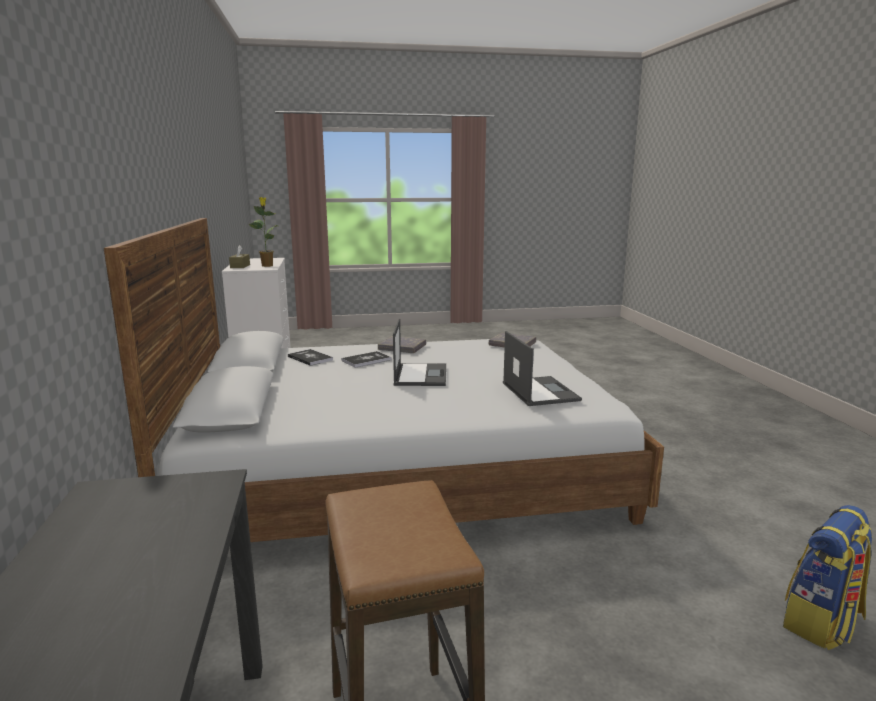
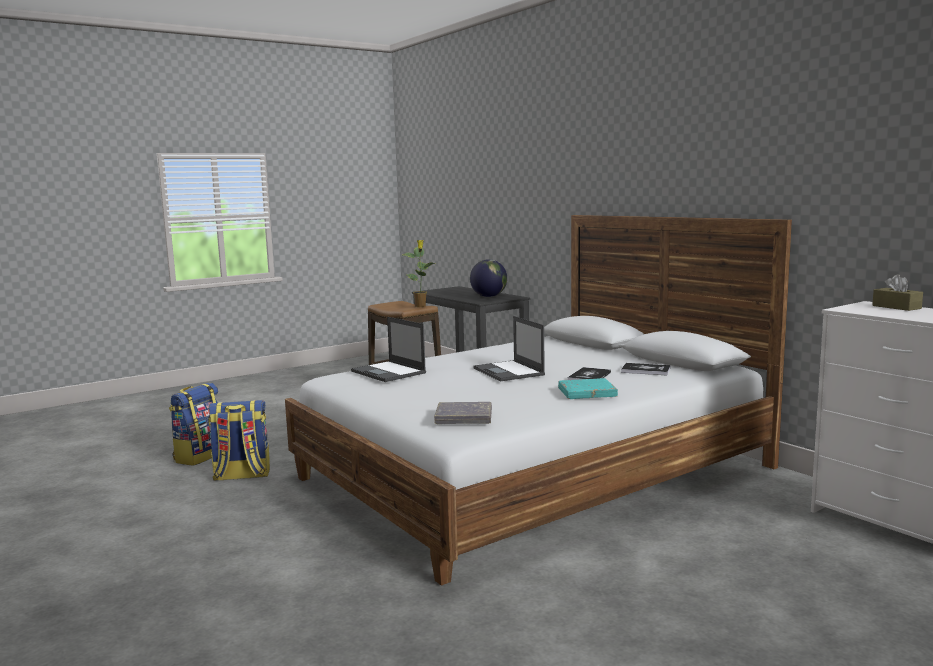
camera: 155 degrees right, 5 degrees down
potted plant [249,197,278,267] -> potted plant moved to [403,240,435,307]
grey book [378,336,426,353] -> turquoise book [558,378,618,399]
none -> backpack [208,400,270,481]
none -> globe [470,259,507,297]

